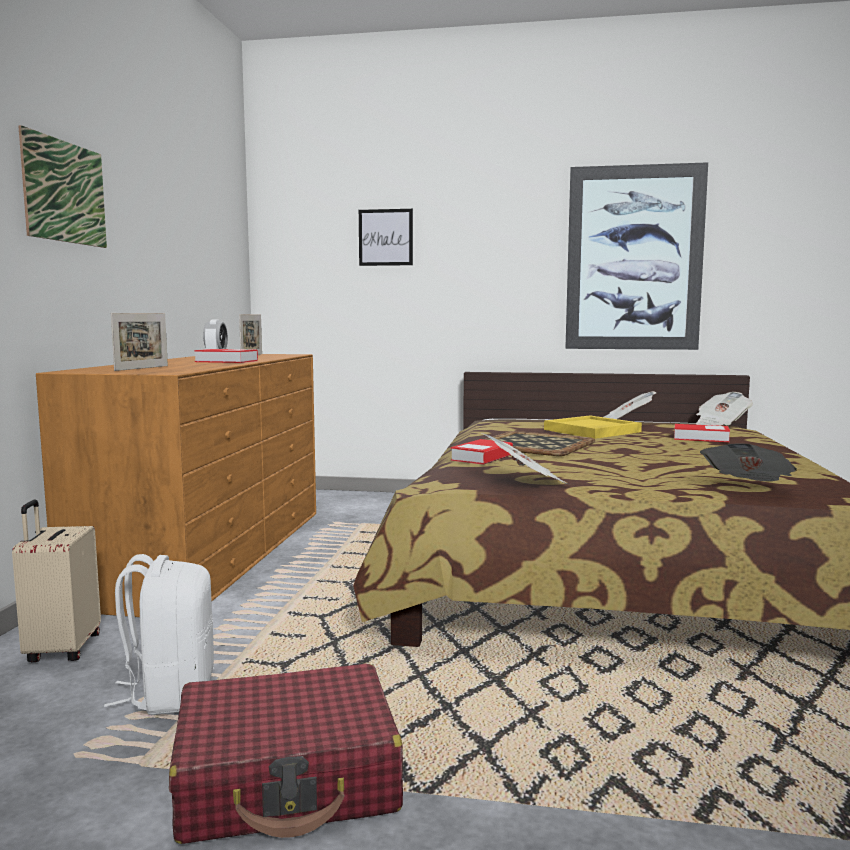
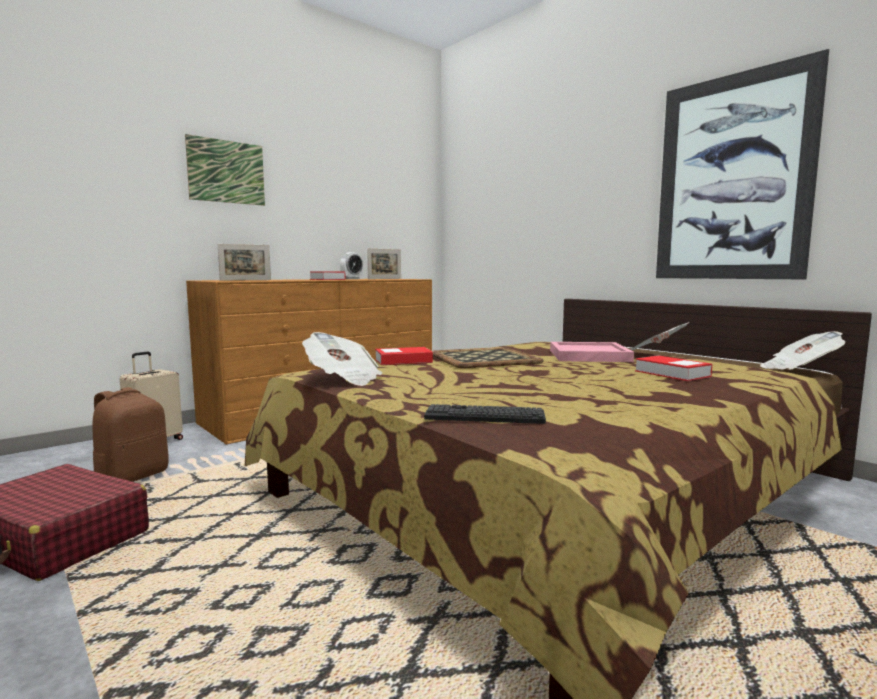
camera: 40 degrees right, 0 degrees up
white backpack [104,554,214,715] -> brown backpack [92,387,169,482]
picture [359,209,413,266] -> none
yellow tray [544,415,642,439] -> pink tray [550,342,634,362]
newspaper [700,443,797,481] -> keyboard [424,404,546,424]

